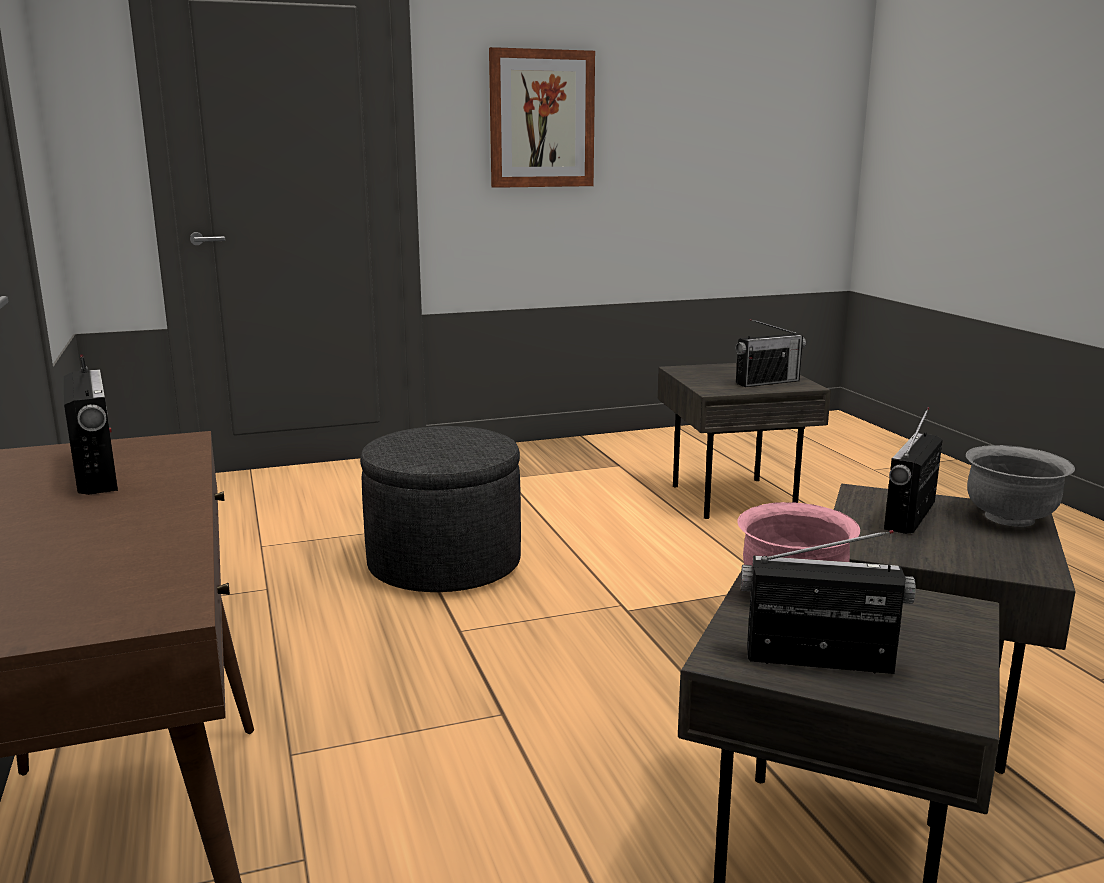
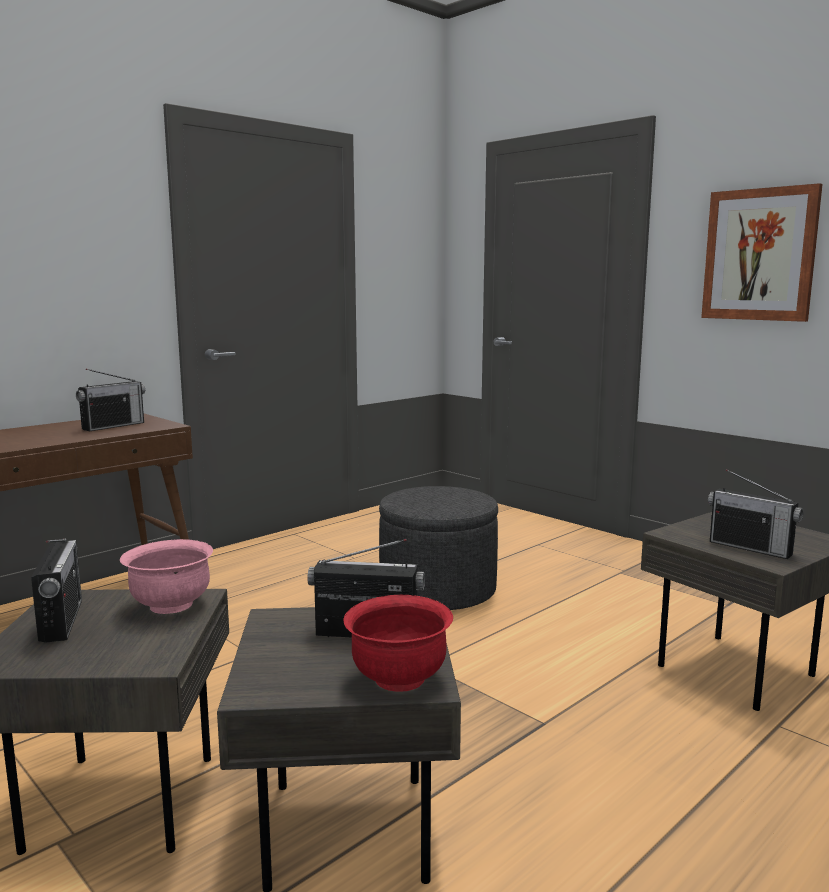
camera: 65 degrees right, 5 degrees down
grey bowl [966,445,1075,527] -> red bowl [344,595,453,692]

